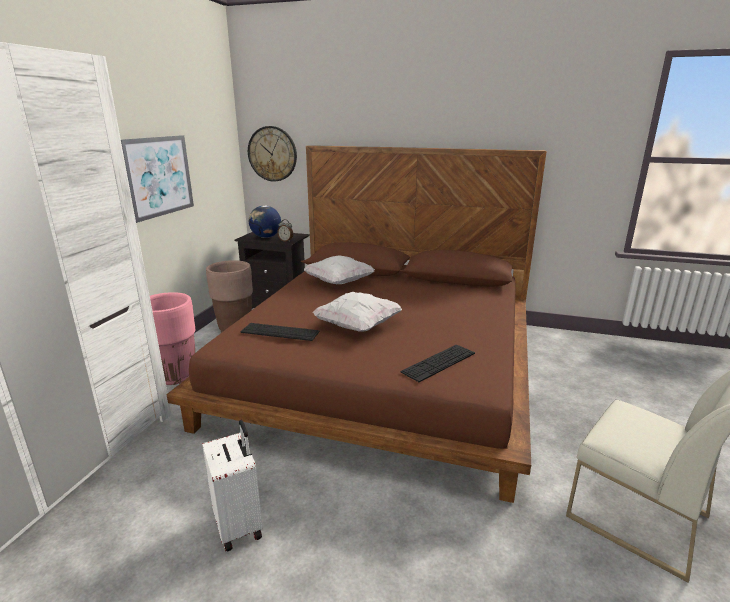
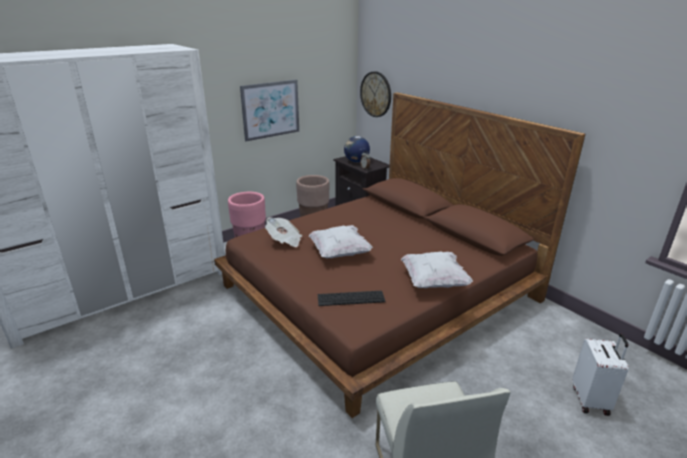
camera: 35 degrees right, 5 degrees up
white suitcase [202,420,263,552] -> white suitcase moved to [572,334,629,416]
keyboard [240,323,320,341] -> newspaper [265,217,302,247]
white pillow [304,255,375,284] -> white pillow moved to [401,251,473,288]

